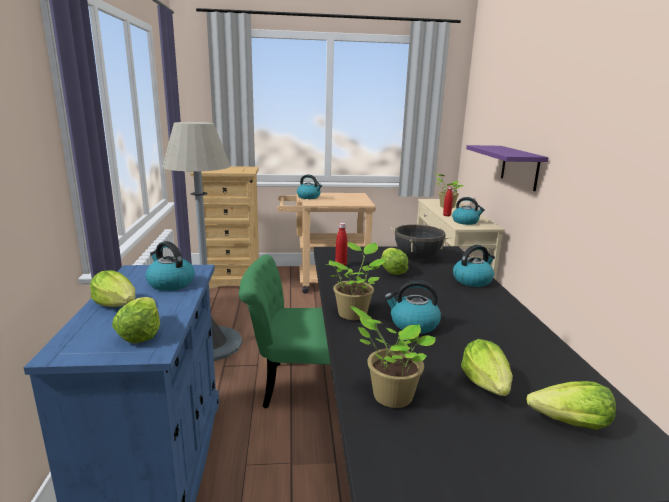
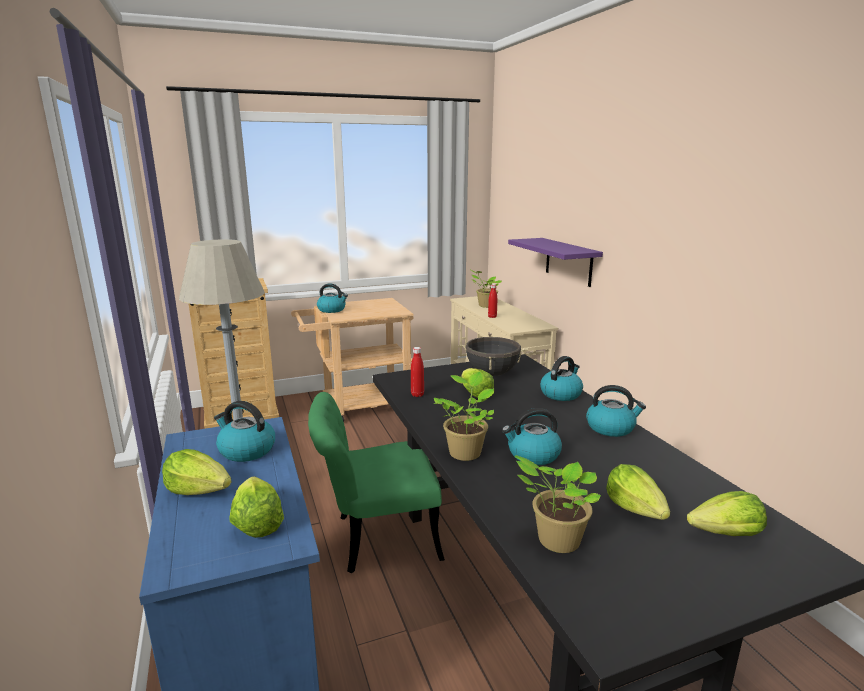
camera: 15 degrees left, 0 degrees up
kettle [452,197,485,225] -> kettle moved to [586,385,646,437]

